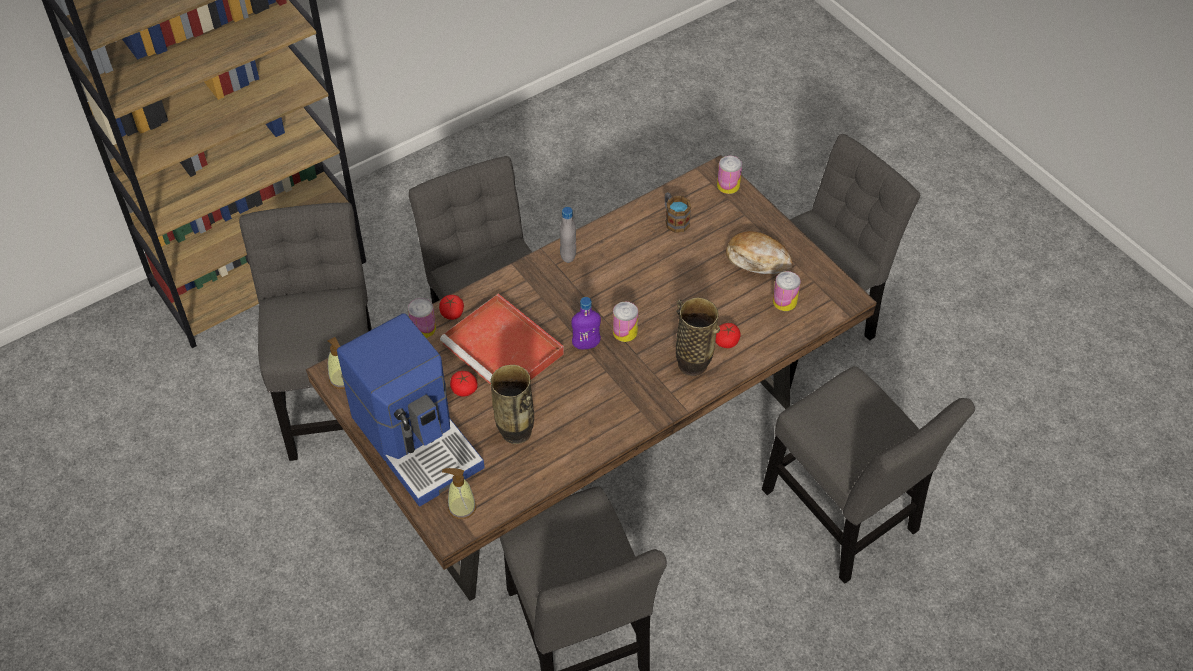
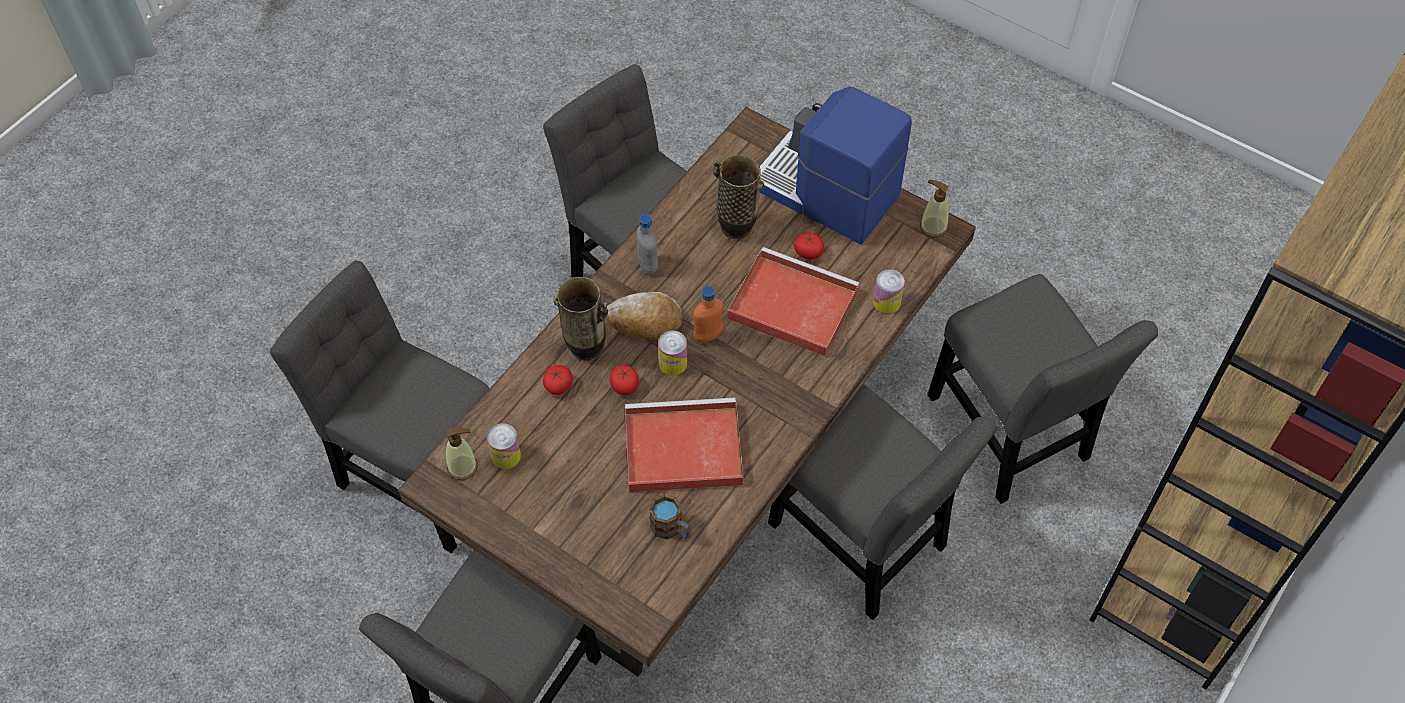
camera: 160 degrees right, 5 degrees up
tomato [439,295,464,320] -> tomato moved to [610,365,639,395]
soap dispenser [442,468,476,519] -> soap dispenser moved to [446,428,478,480]
grey bottle [560,207,576,263] -> grey bottle moved to [636,214,658,274]
purple bottle [572,297,601,349] -> orange bottle [693,286,723,343]
can [717,156,742,194] -> none
bread [726,231,793,274] -> bread moved to [605,292,683,340]
none -> red tray [625,398,743,492]

